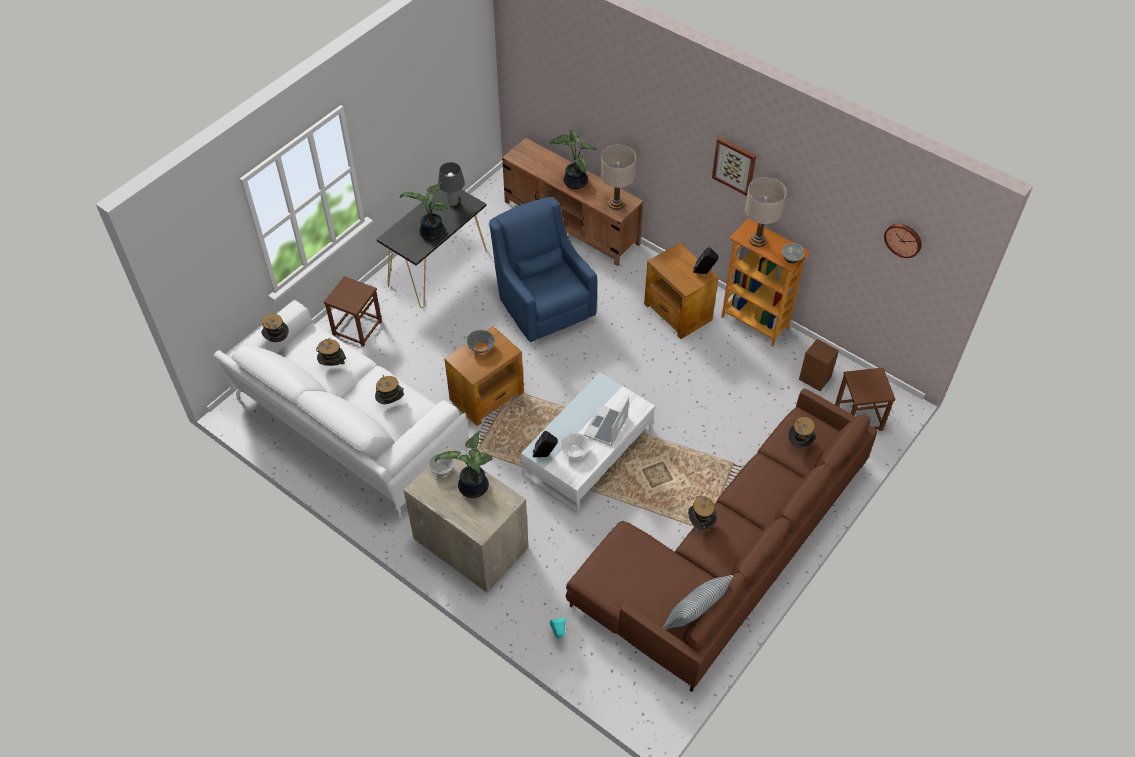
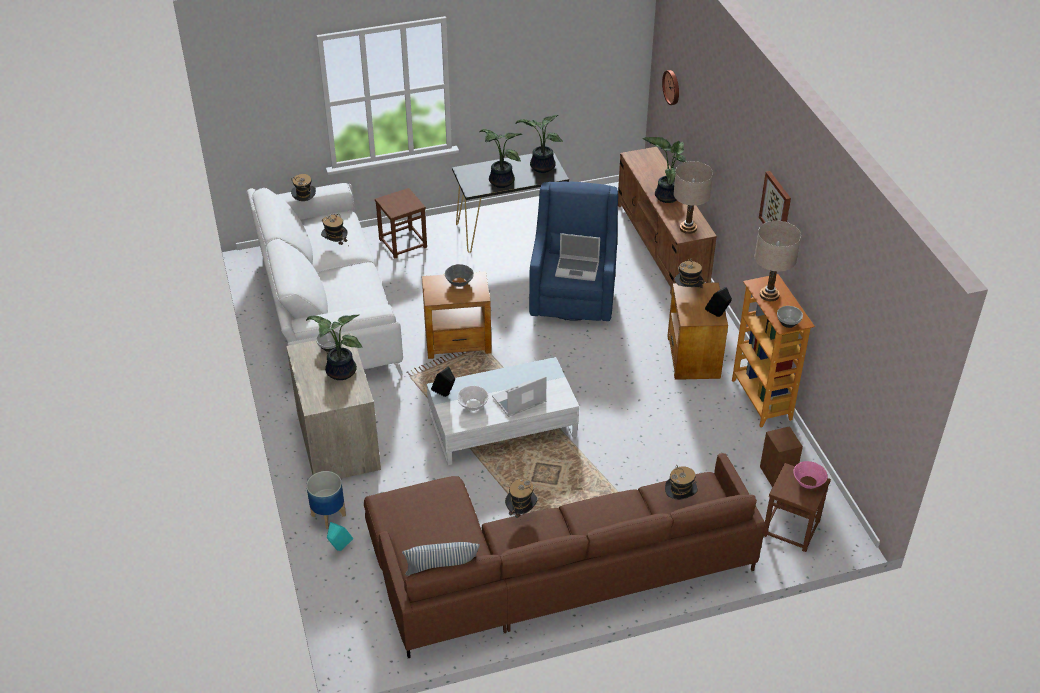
camera: 35 degrees right, 10 degrees down
hat [375,376,404,404] -> hat moved to [674,258,705,288]
grey table lamp [438,162,465,206] -> potted plant [516,115,563,173]
wall clock [884,224,922,258] -> wall clock moved to [662,70,679,105]
none -> planter [306,471,346,529]
none -> laptop [555,233,600,281]
none -> pink bowl [793,461,828,489]

